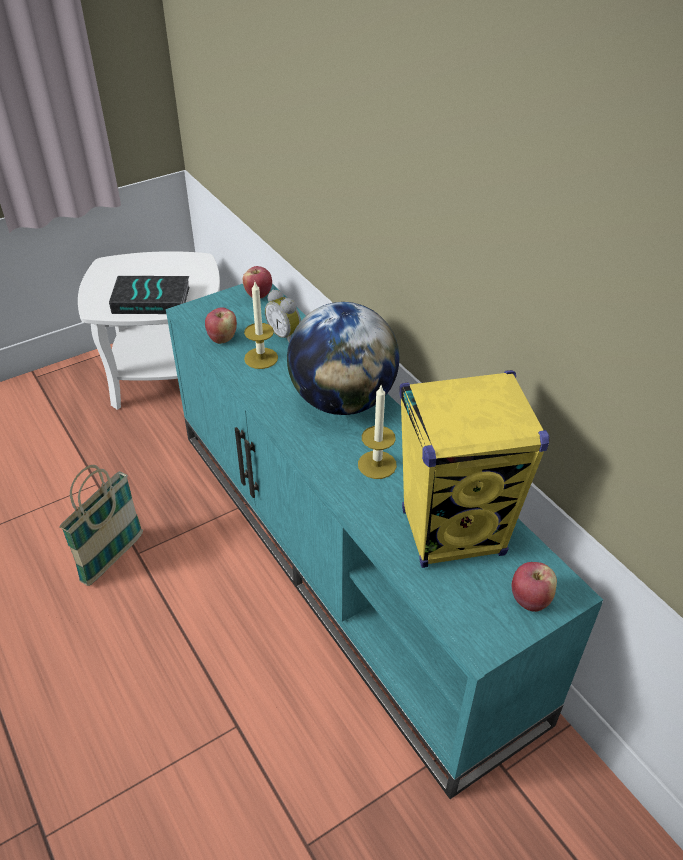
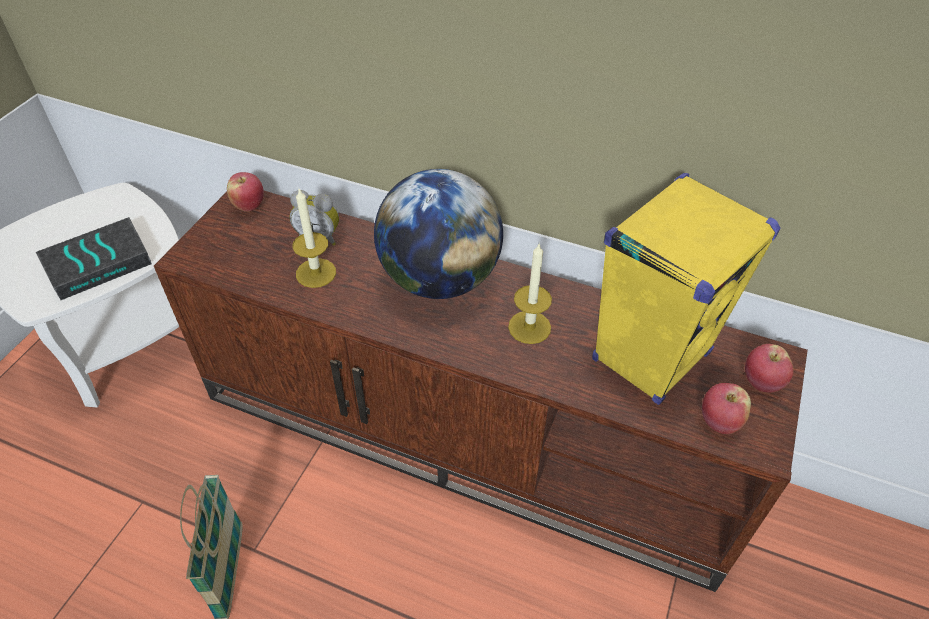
camera: 35 degrees left, 5 degrees up
turquoise tv stand [166,284,603,799] -> brown tv stand [154,191,808,592]
apple [205,307,237,344] -> apple moved to [702,383,751,434]

